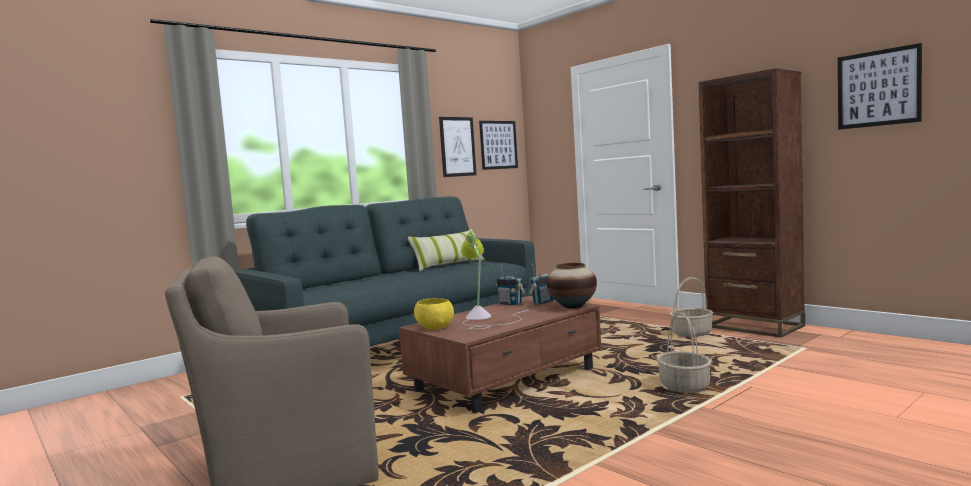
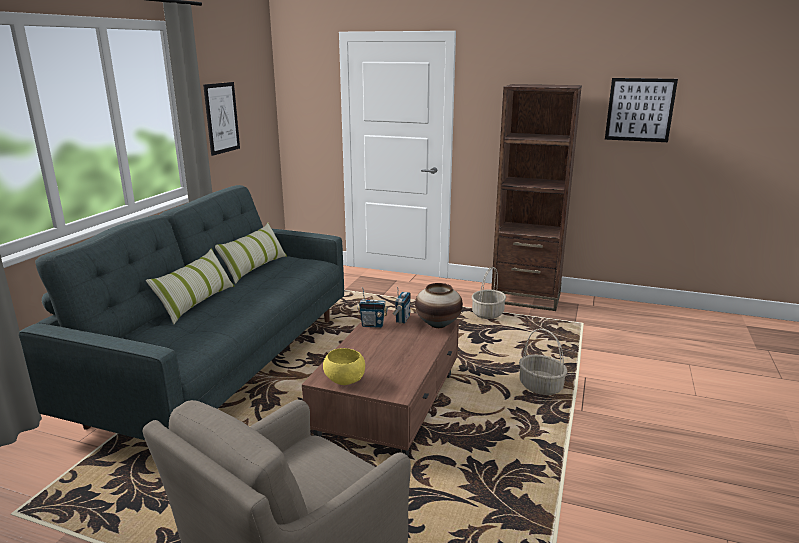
camera: 30 degrees left, 15 degrees up
table lamp [461,230,529,330] -> none
picture [479,121,518,170] -> none
none -> pillow [146,249,235,324]

